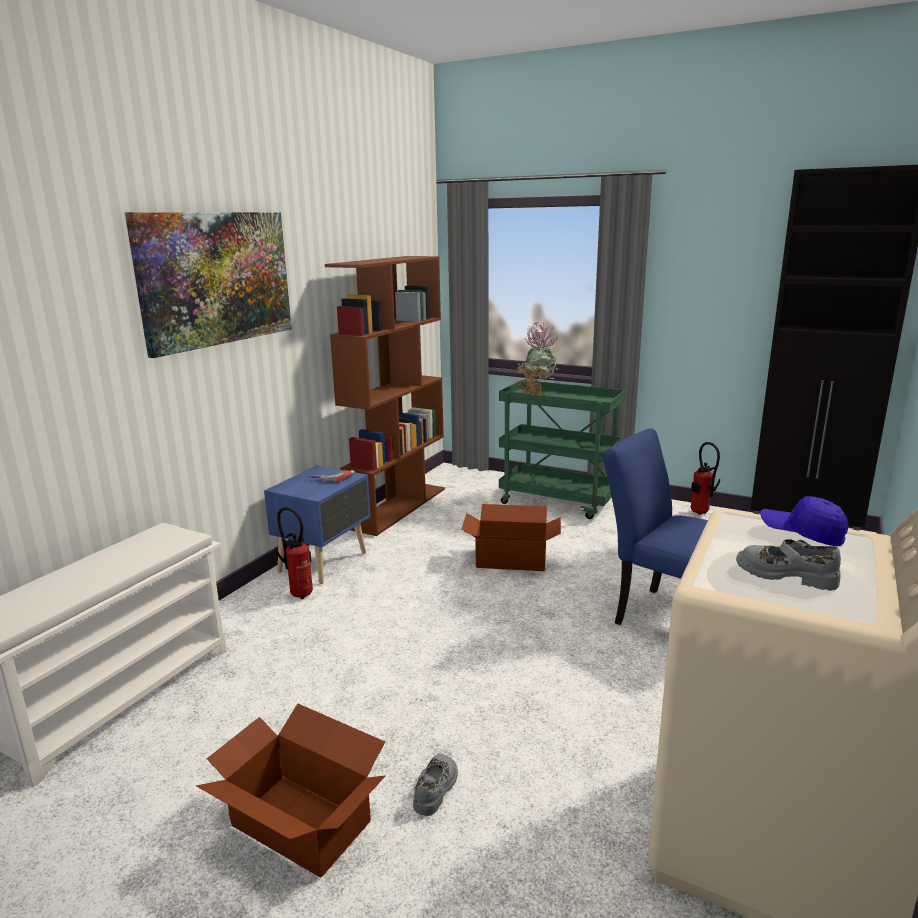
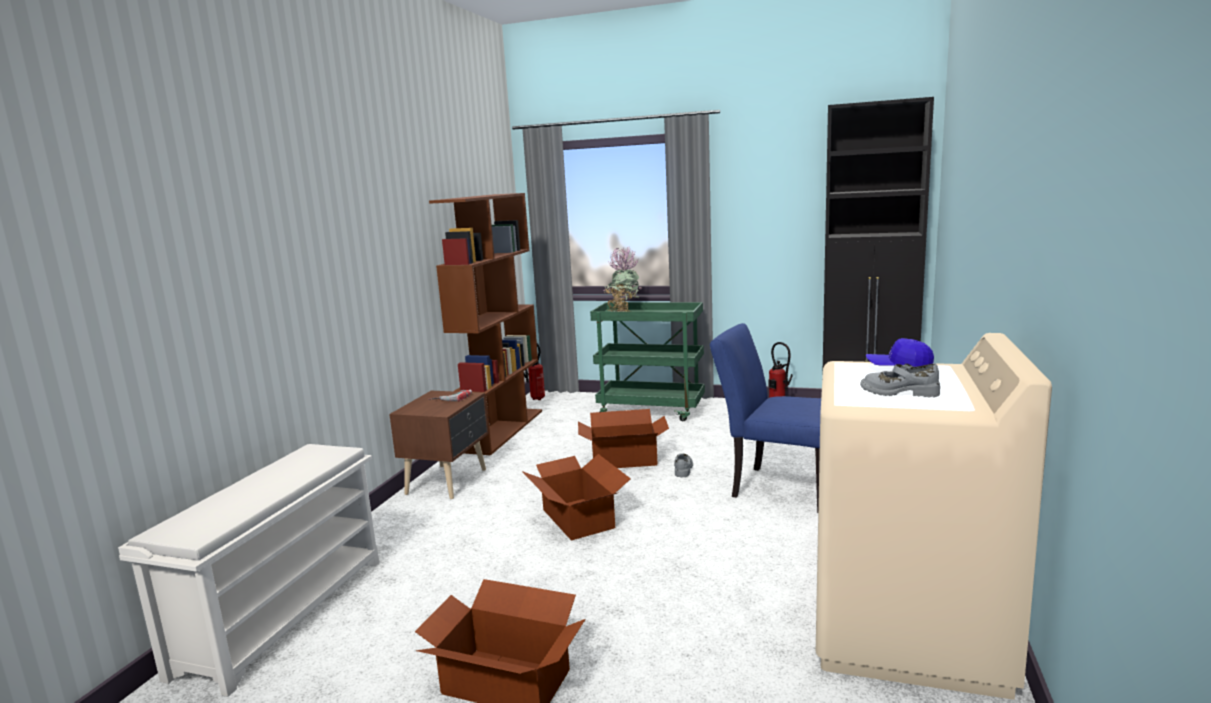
camera: 10 degrees left, 5 degrees down
picture [125,212,292,358] -> none
blue nightstand [264,466,370,584] -> brown nightstand [389,391,489,499]
fire extinguisher [277,507,313,599] -> fire extinguisher moved to [524,343,545,400]
grey shoe [413,754,458,816] -> grey shoe moved to [674,453,693,478]
none -> cardboard box [522,454,631,541]

